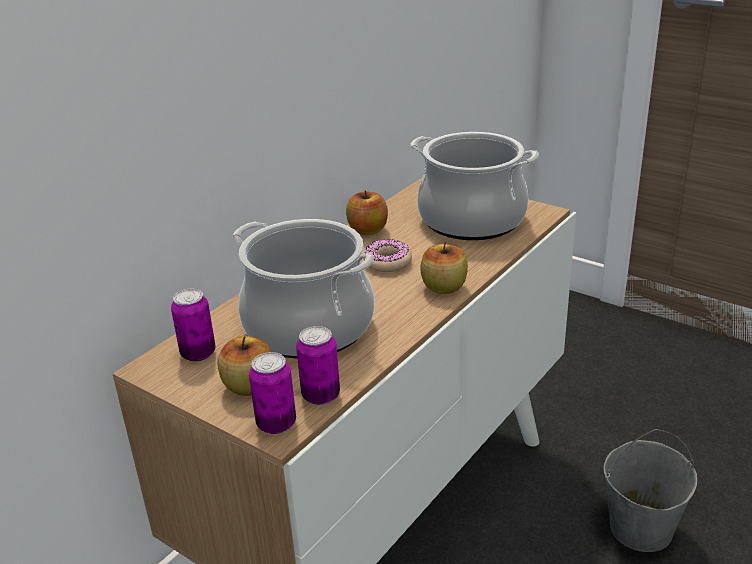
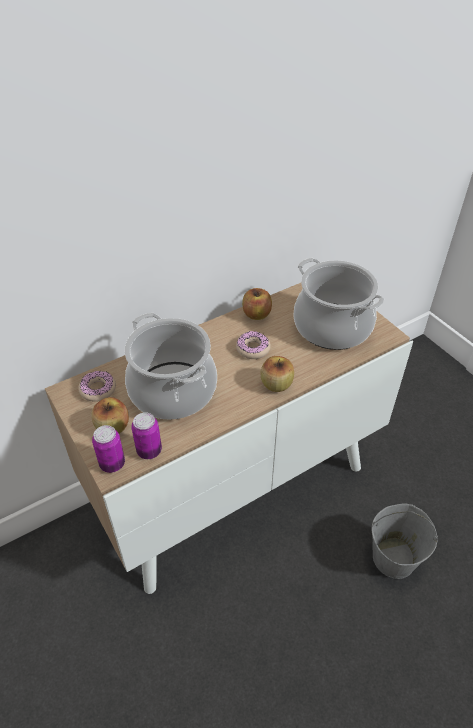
camera: 20 degrees right, 15 degrees up
can [171,289,216,362] -> donut [78,371,116,402]

